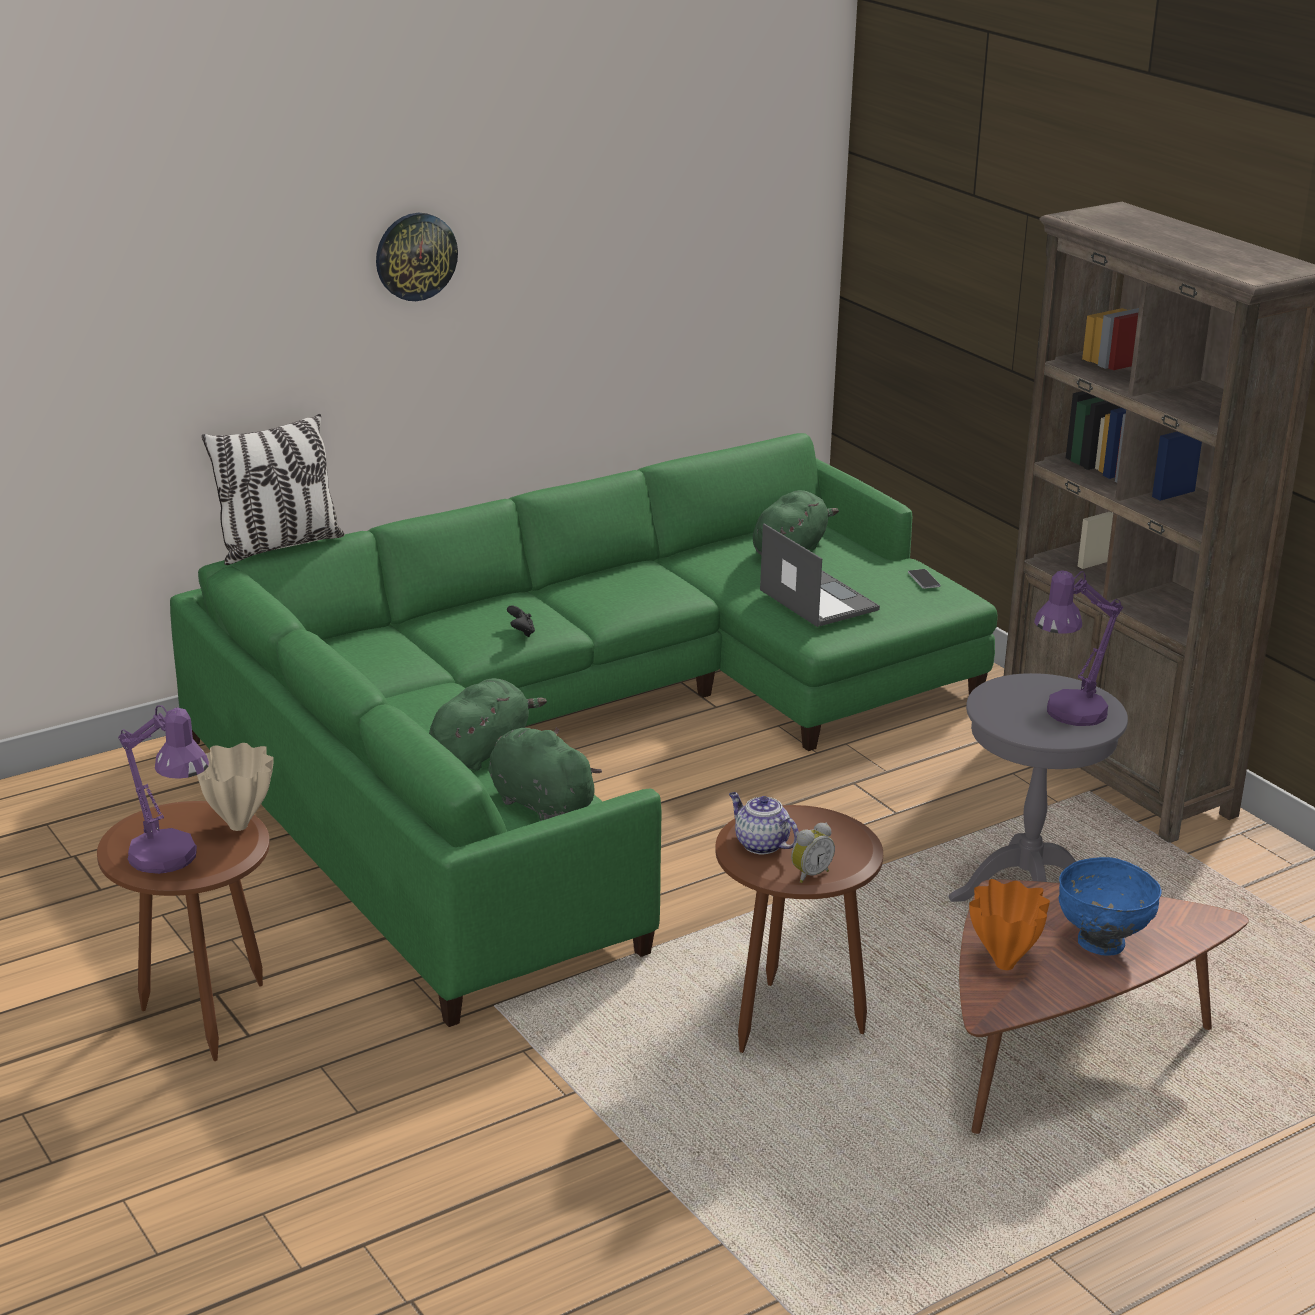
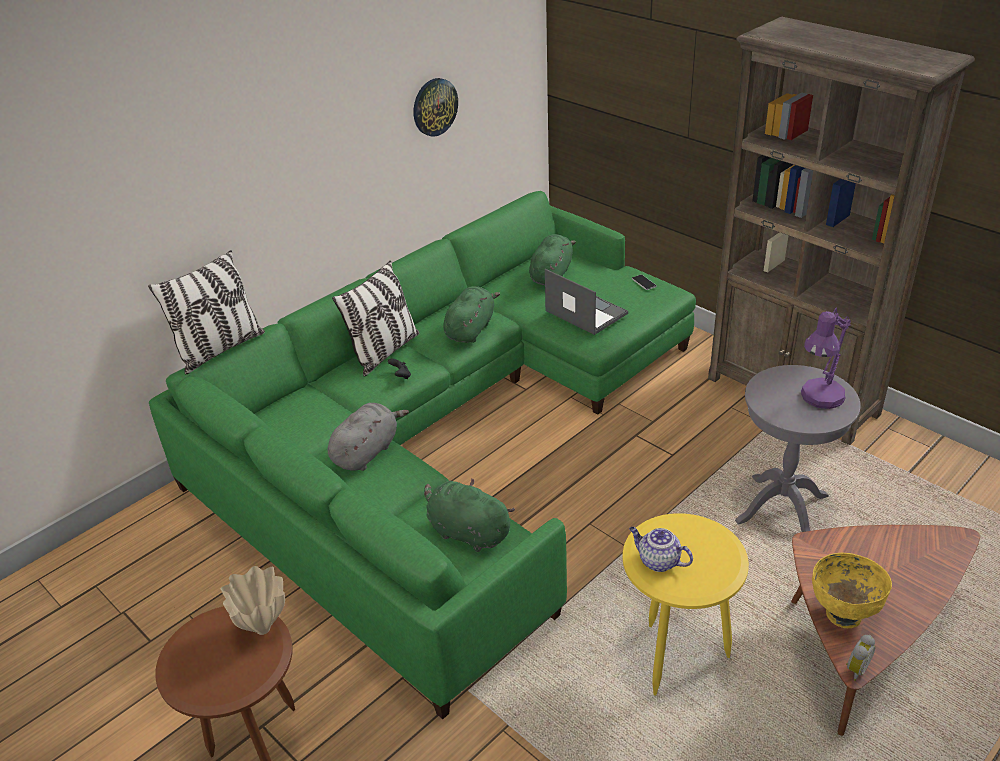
camera: 10 degrees left, 10 degrees up
purple table lamp [118,705,209,874] -> none
wall clock [376,213,458,301] -> wall clock moved to [413,78,458,137]
green plush toy [429,678,547,770] -> green plush toy moved to [443,286,500,343]
brown side table [715,805,883,1053] -> yellow side table [623,513,749,696]
alarm clock [791,823,835,883] -> alarm clock moved to [846,635,875,681]
orange vase [969,879,1050,970] -> yellow bowl [812,553,892,628]
blue bowl [1059,857,1161,956] -> none
none -> grey plush toy [328,403,409,471]
none -> pillow [332,261,419,377]

